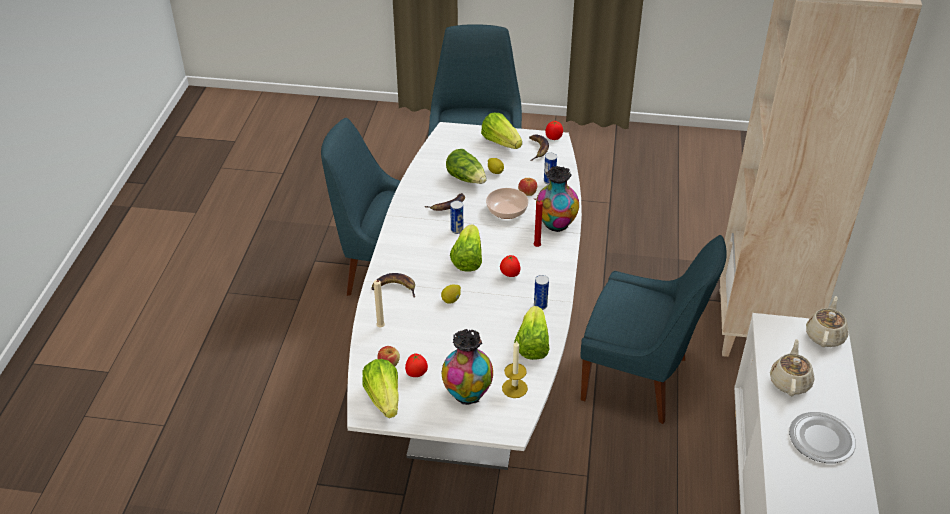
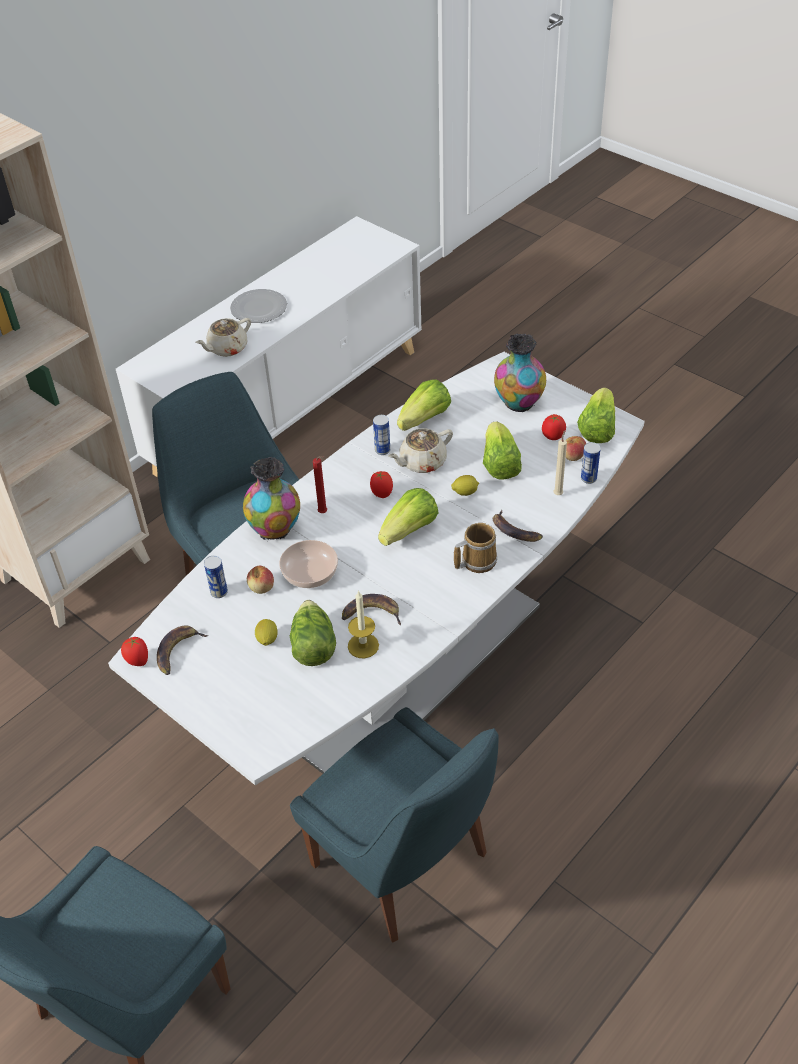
camera: 145 degrees left, 5 degrees up
can [450,201,463,234] -> can moved to [581,442,601,484]
lettuce [481,113,522,149] -> lettuce moved to [483,421,522,479]
candle [502,340,528,398] -> candle moved to [348,590,379,658]
beige teapot [806,296,849,347] -> beige teapot moved to [388,428,453,473]
none -> mug [454,523,497,573]

